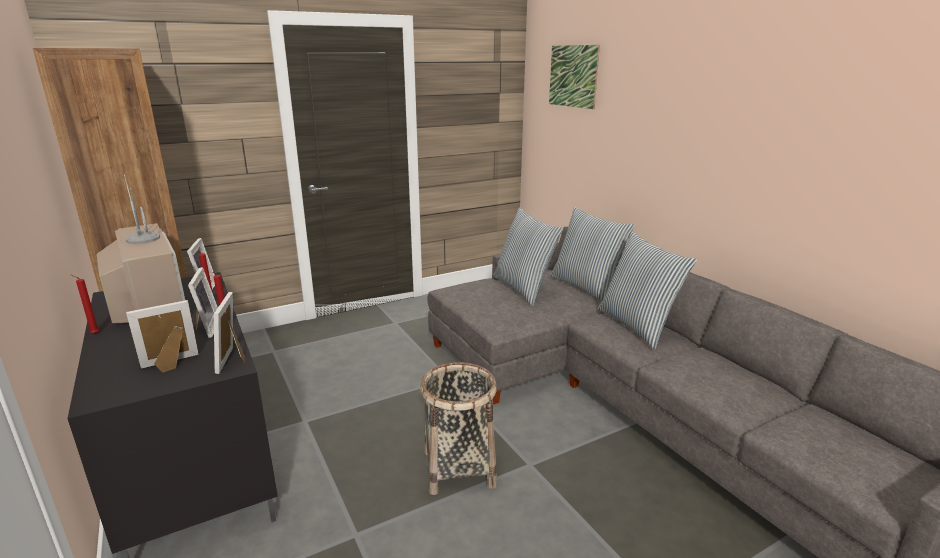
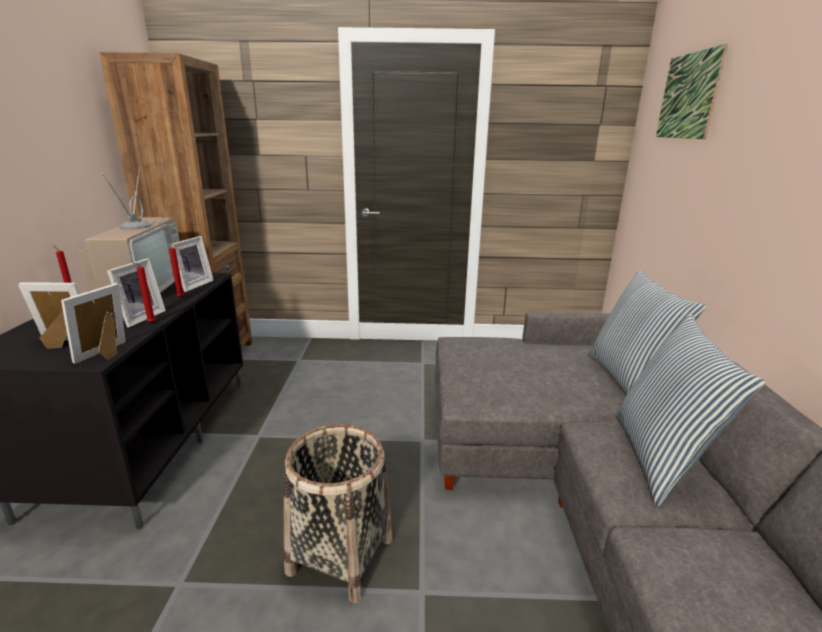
camera: 30 degrees right, 0 degrees up
pillow [493,207,563,306] -> none

